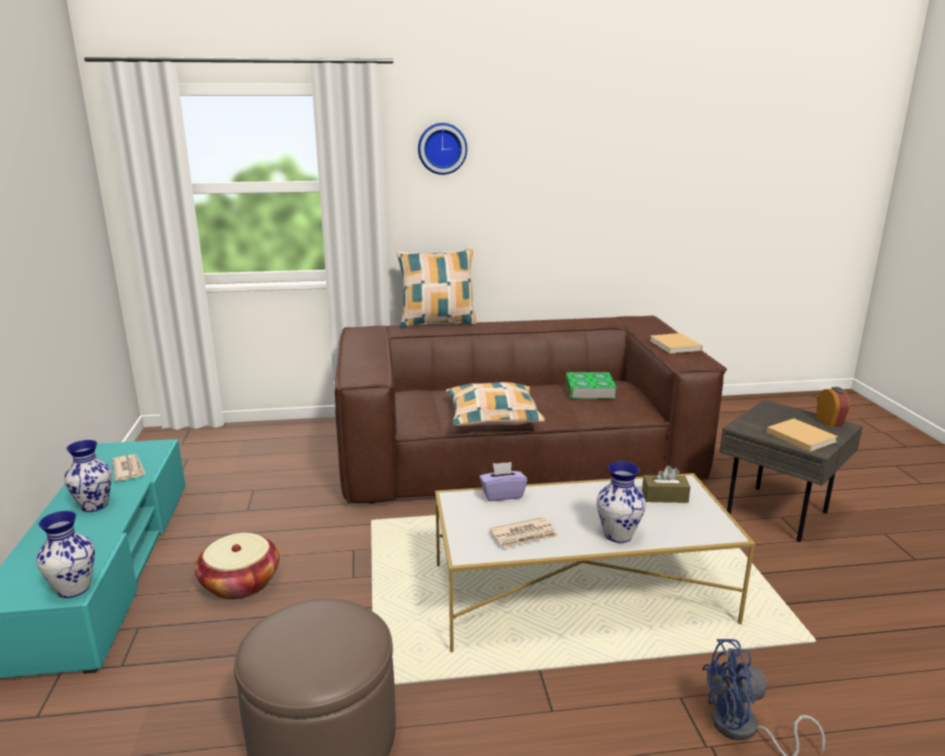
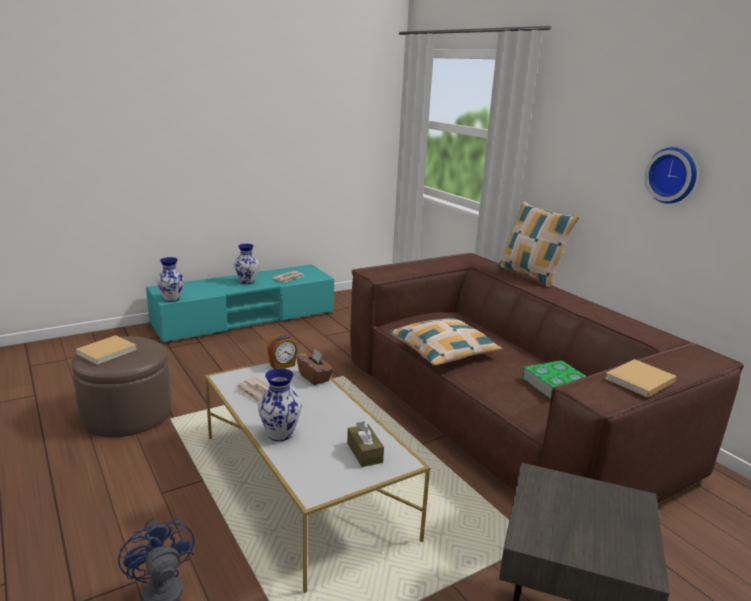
camera: 65 degrees right, 0 degrees up
basket [195,533,280,600] -> none
wall clock [418,123,467,175] -> wall clock moved to [644,147,697,204]
purple tissue box [479,462,528,501] -> brown tissue box [297,349,333,385]
beige book [766,418,838,452] -> beige book moved to [75,335,137,365]
alarm clock [816,387,850,427] -> alarm clock moved to [267,334,298,369]

